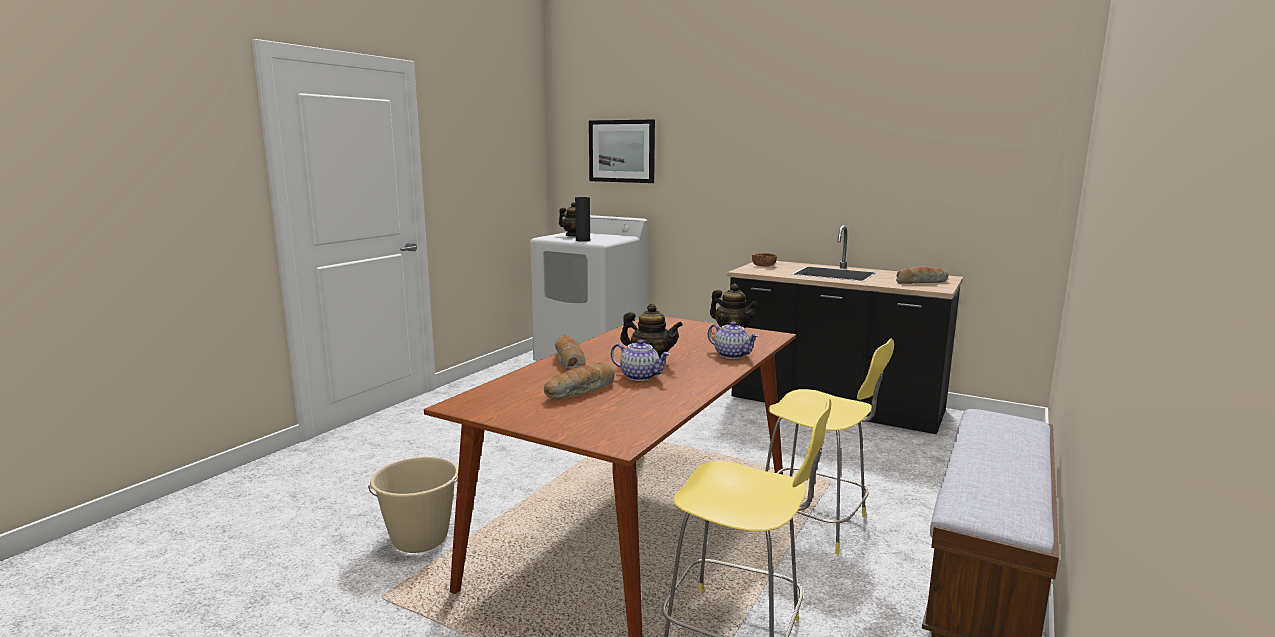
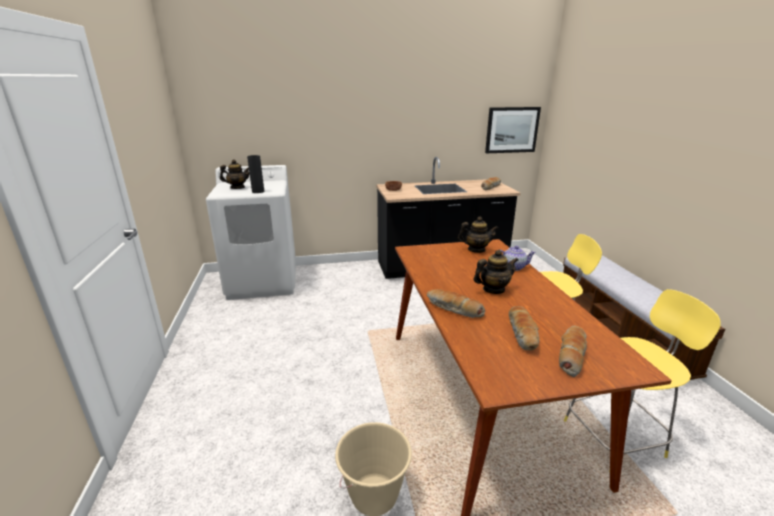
camera: 40 degrees left, 10 degrees up
picture [589,120,655,183] -> picture moved to [485,107,541,153]
teapot [611,339,670,381] -> none
none -> bread [559,325,587,377]

